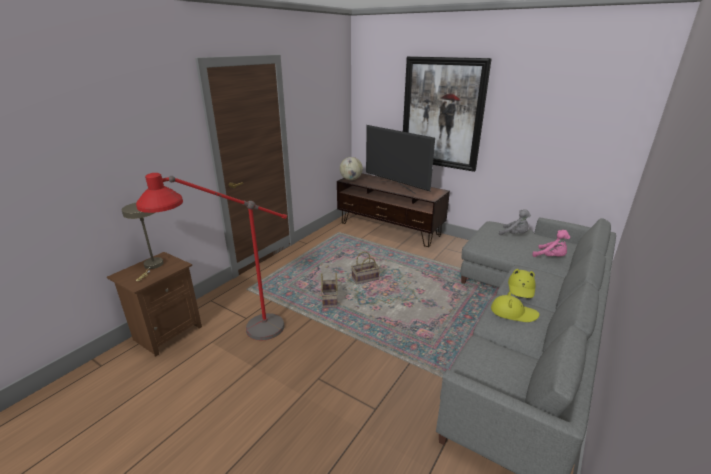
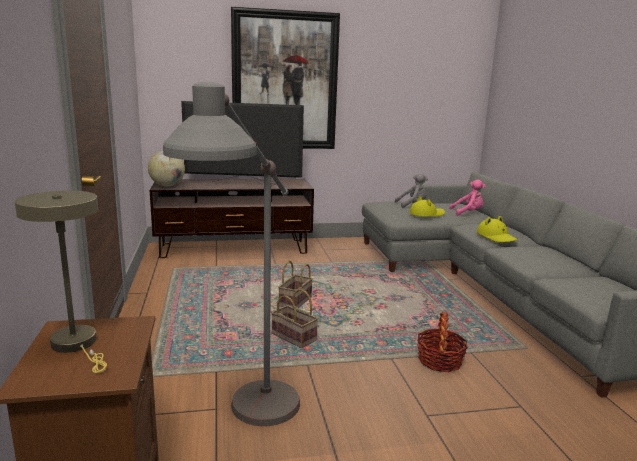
camera: 45 degrees left, 10 degrees down
red floor lamp [136,173,287,340] -> grey floor lamp [163,82,300,426]
yellow hat [491,291,540,322] -> yellow hat moved to [410,196,445,217]
none -> basket [417,312,468,372]

